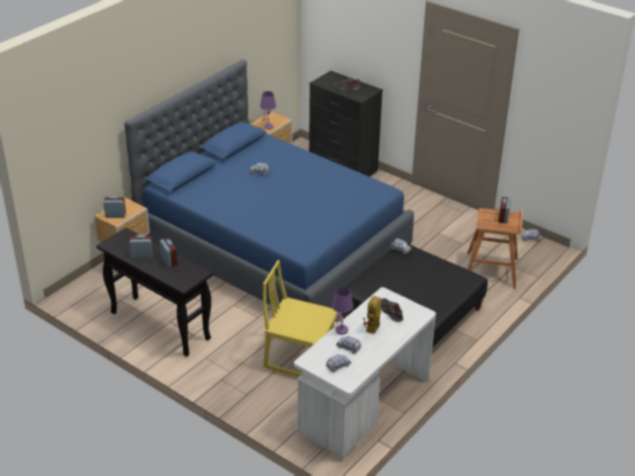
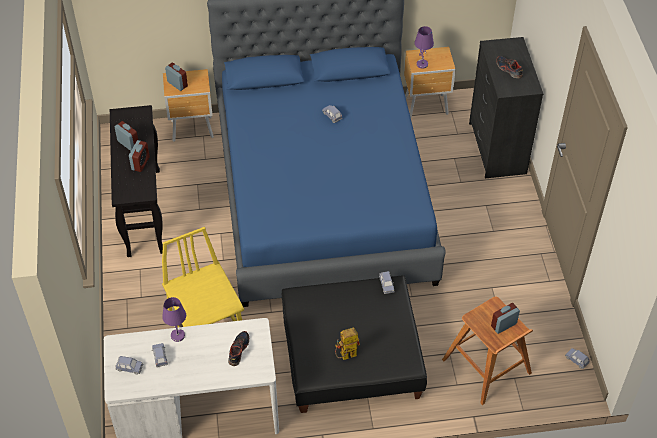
camera: 45 degrees right, 15 degrees up
toy robot [363,296,382,334] -> toy robot moved to [335,327,360,360]

